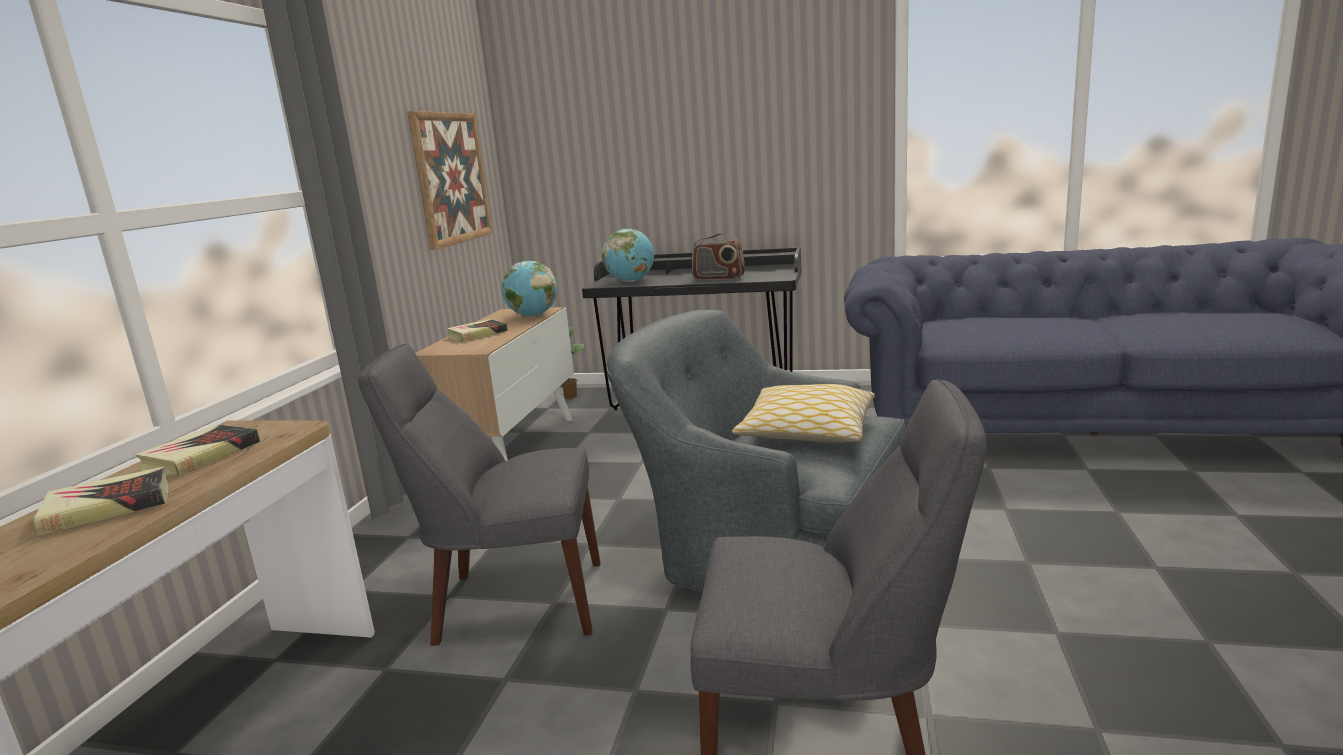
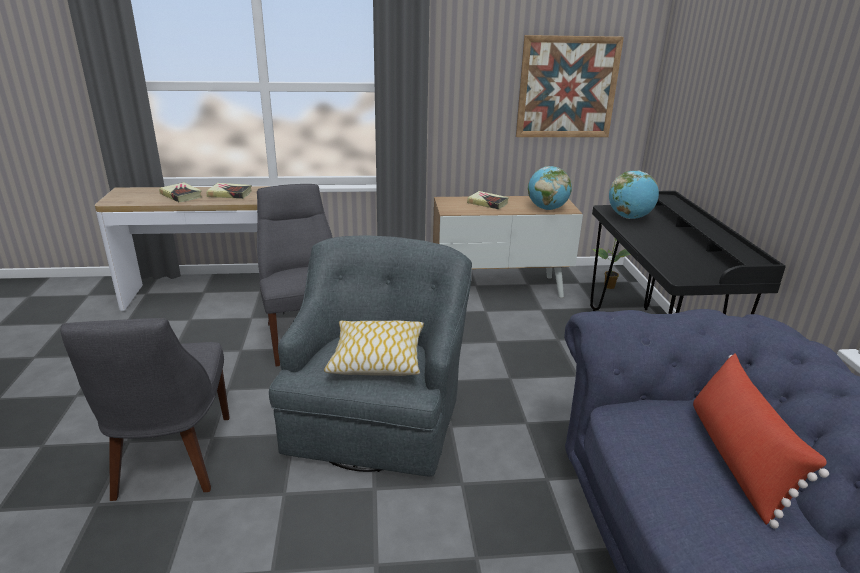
camera: 70 degrees right, 10 degrees up
radio [692,233,745,280] -> none
none -> red pillow [693,354,829,529]

